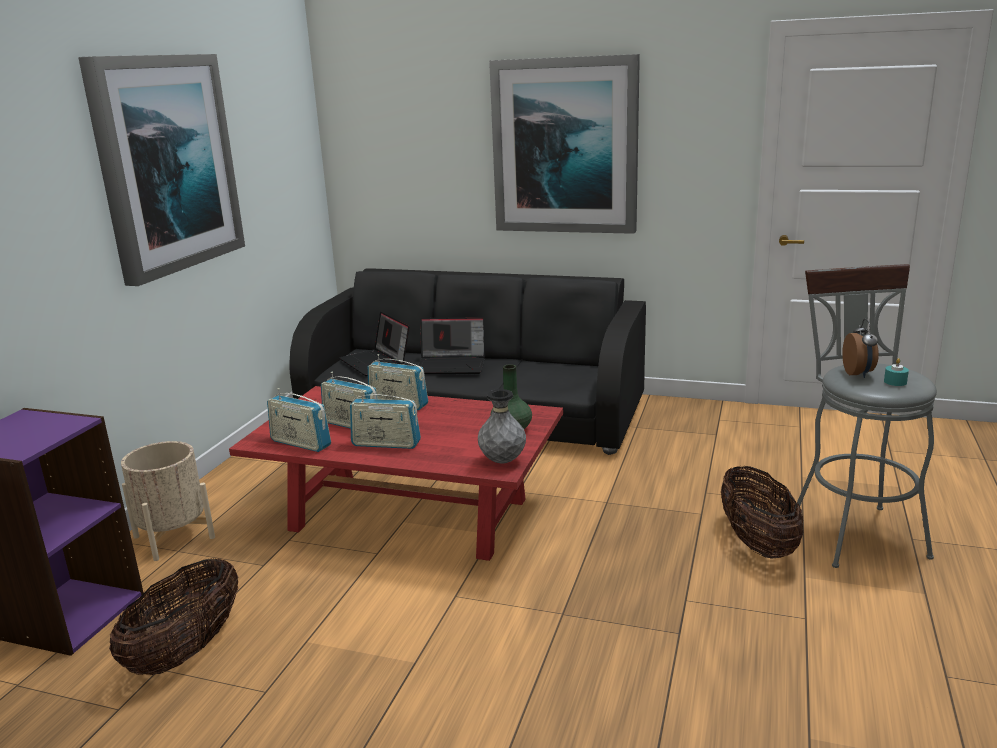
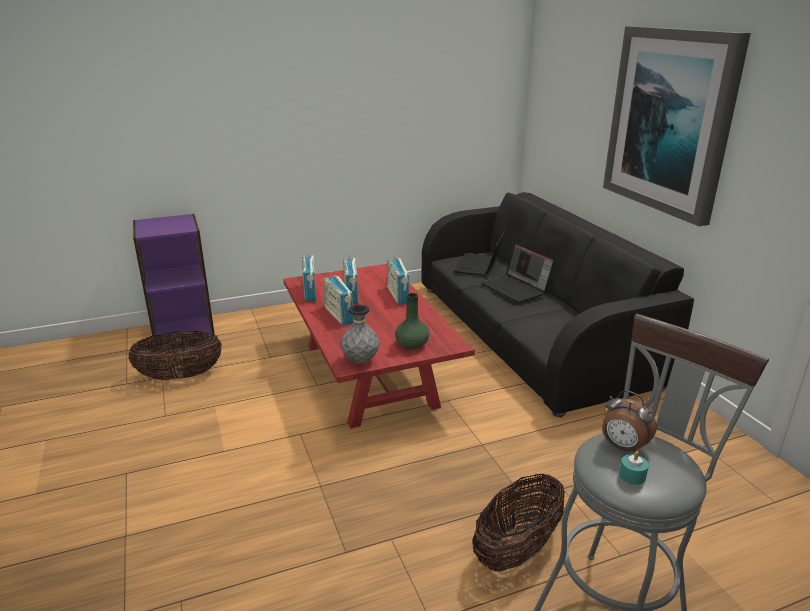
camera: 50 degrees right, 5 degrees up
picture [78,54,245,286] -> none
beige planter [121,441,215,561] -> none
alarm clock [842,319,879,378] -> alarm clock turned 75 degrees clockwise [602,391,657,453]

